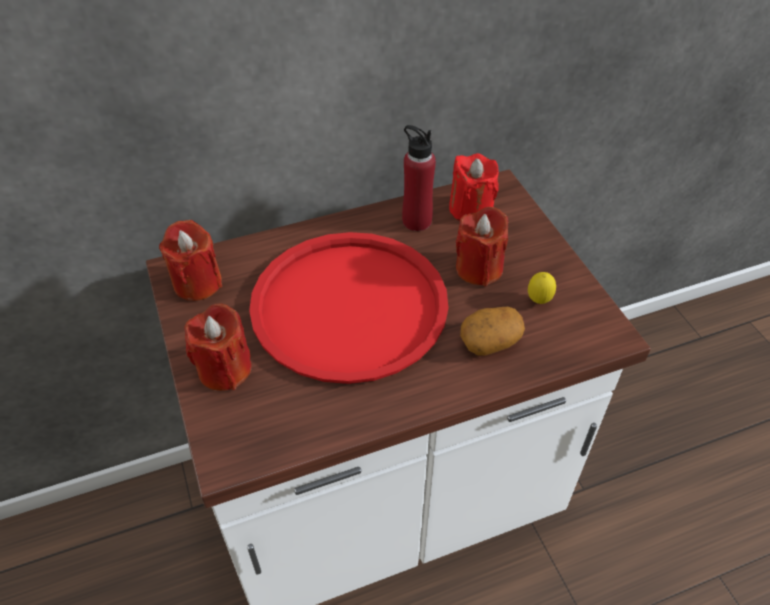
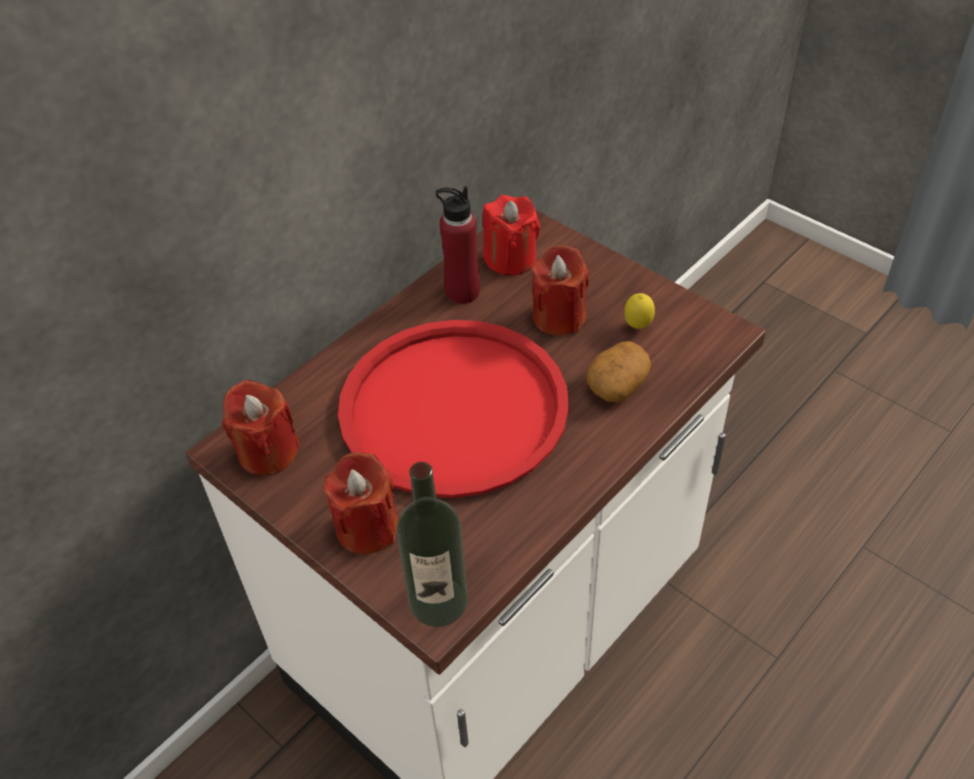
camera: 25 degrees left, 0 degrees up
none -> bottle [396,462,468,627]

